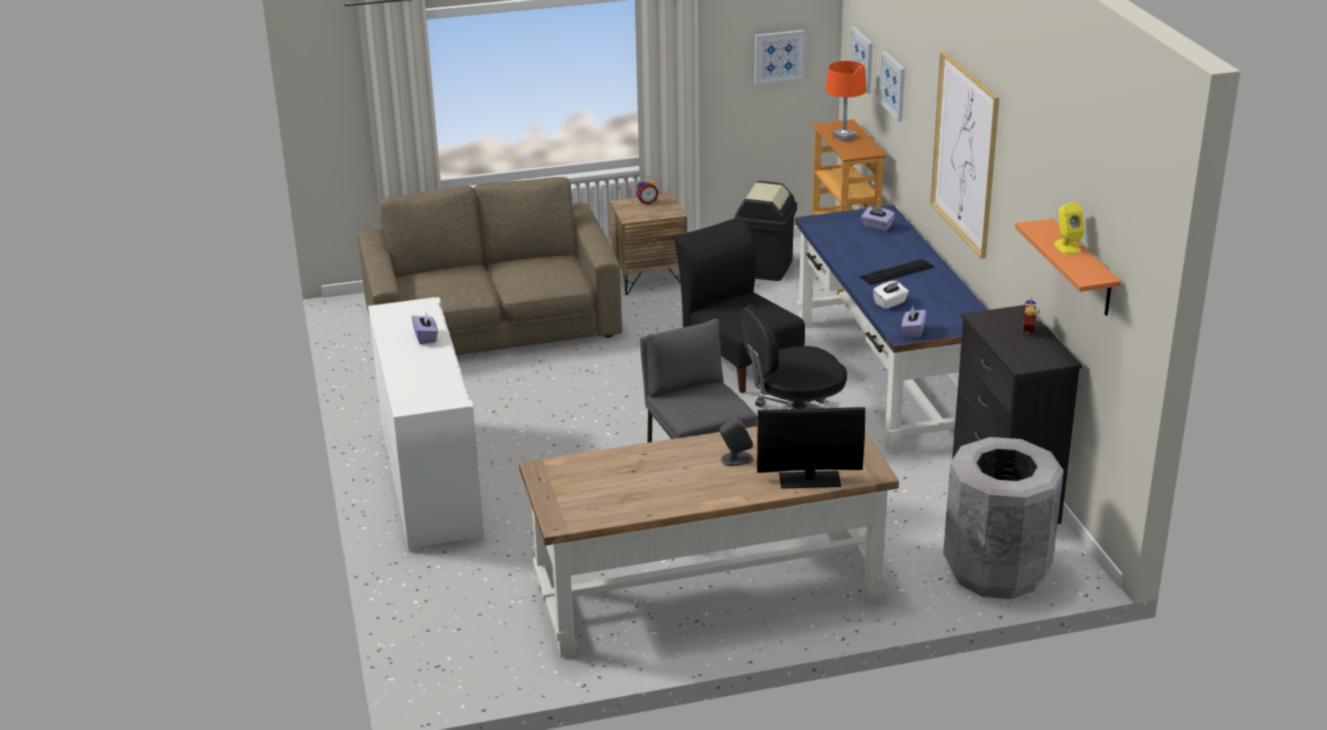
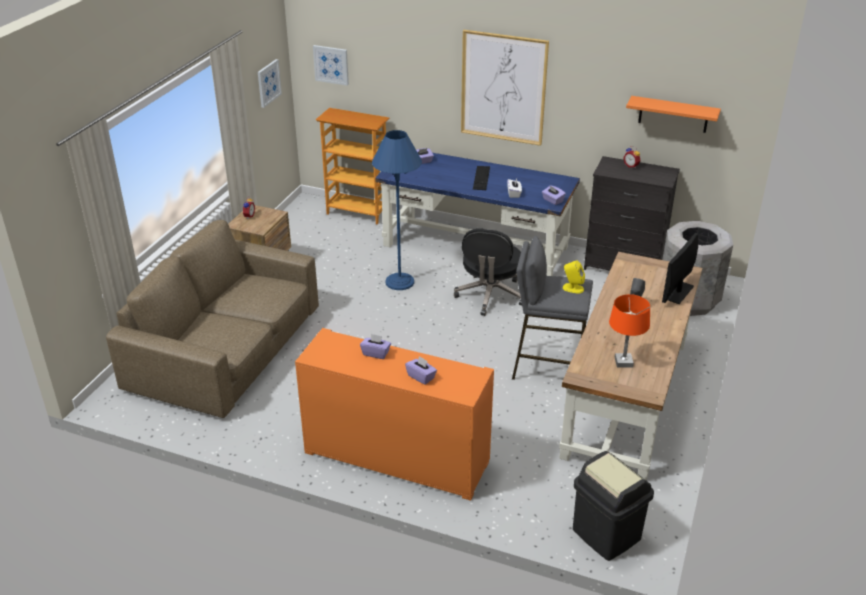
camera: 55 degrees left, 5 degrees up
white cabinet [368,297,484,552] -> orange cabinet [295,328,494,501]
black chair [674,218,805,393] -> blue floor lamp [372,130,422,290]
black trash can [735,181,797,281] -> black trash can moved to [573,451,654,561]
orange table lamp [826,61,867,142] -> orange table lamp moved to [609,294,650,368]
picture [879,51,905,121] -> none
yellow speaker [1054,202,1084,254] -> yellow speaker moved to [563,260,585,293]
none -> purple tissue box [405,356,437,385]

